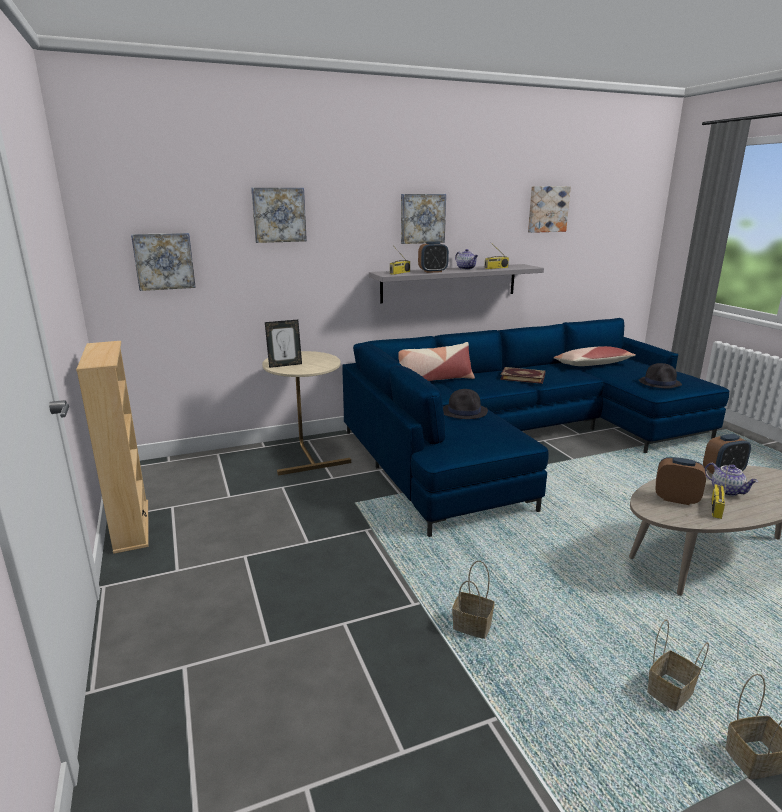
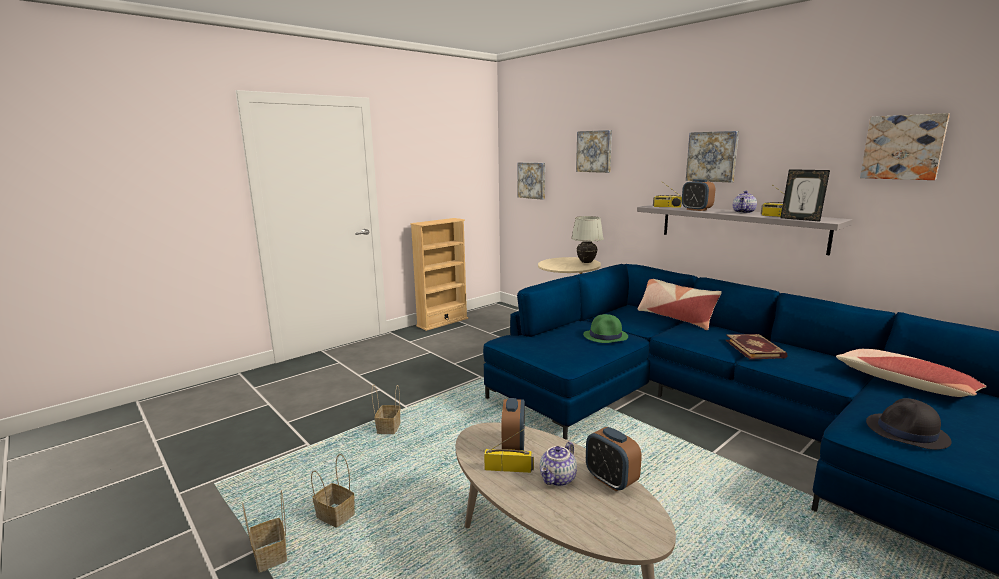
camera: 70 degrees right, 5 degrees down
picture frame [265,320,302,368] -> picture frame moved to [780,169,830,222]
black hat [443,389,488,419] -> green hat [583,314,628,343]
none -> white table lamp [571,216,604,263]

